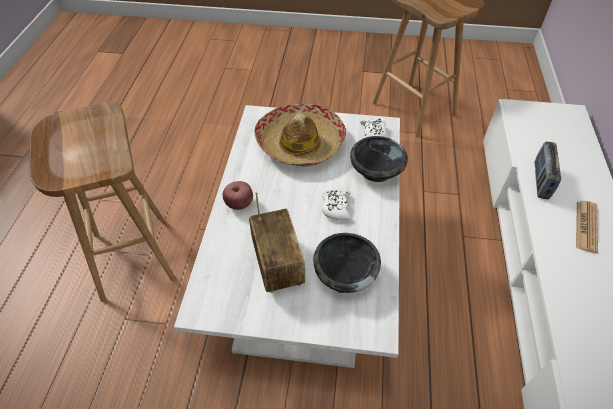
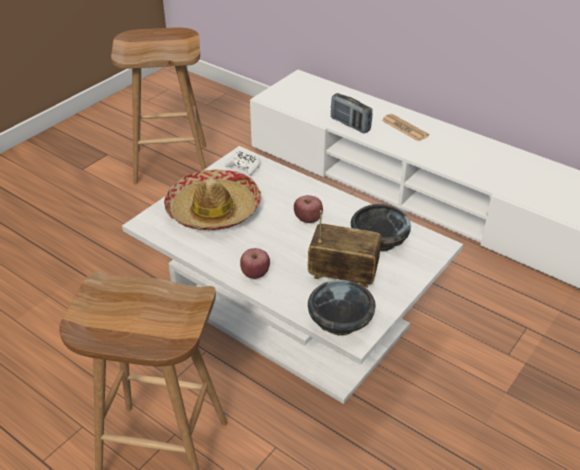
camera: 60 degrees left, 10 degrees down
white game controller [322,189,351,220] -> apple [294,195,323,223]
black bowl [350,136,408,182] -> black bowl moved to [308,280,376,336]

